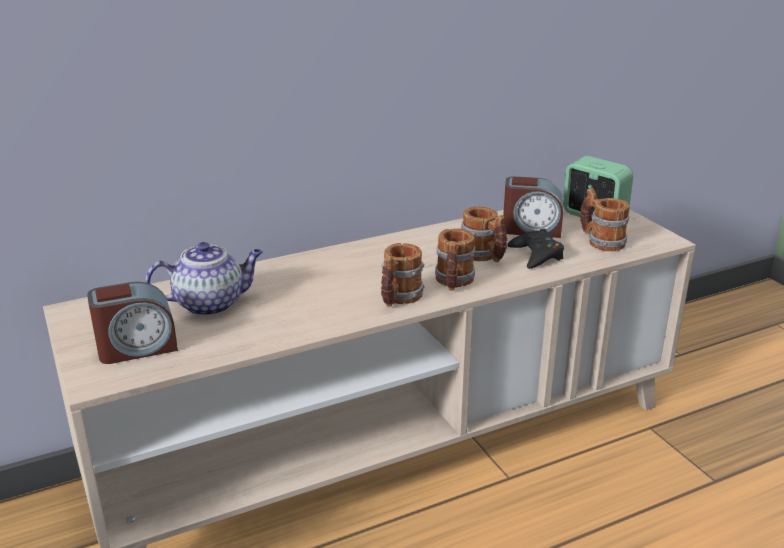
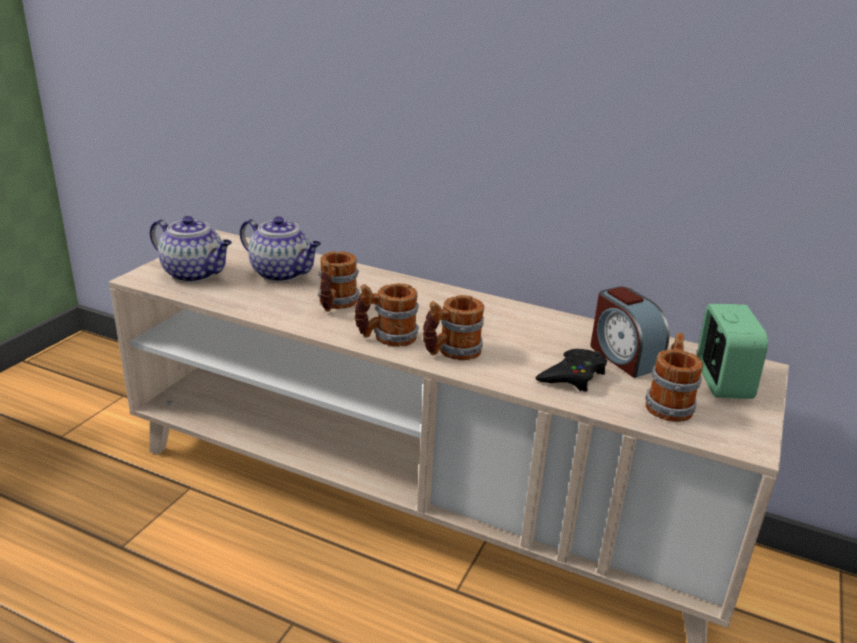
camera: 50 degrees right, 0 degrees up
alarm clock [87,282,178,364] -> teapot [150,216,232,282]
mug [461,206,508,262] -> mug moved to [318,251,360,312]

